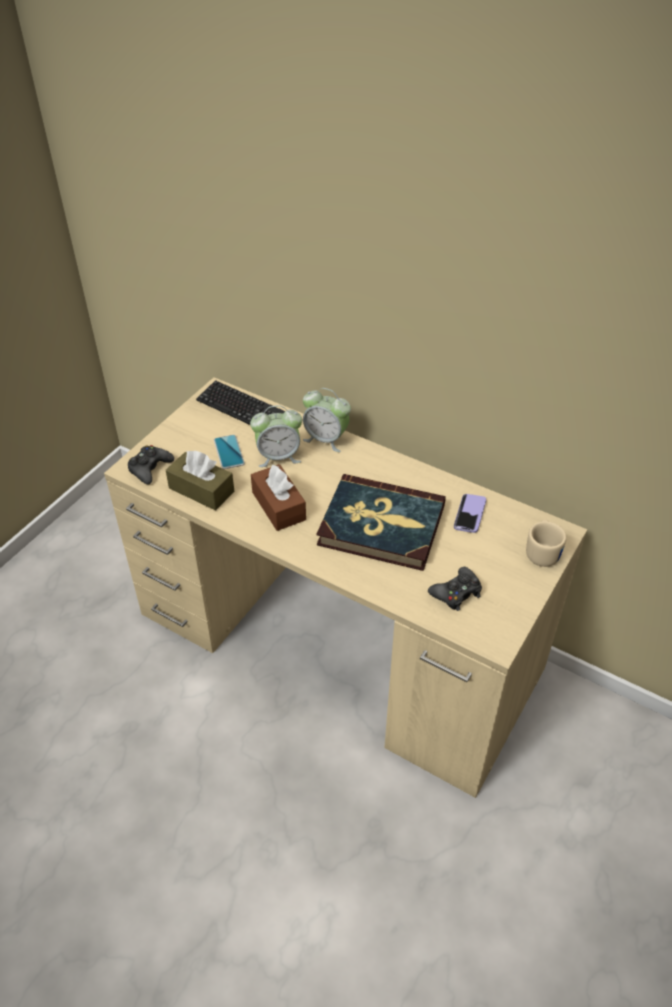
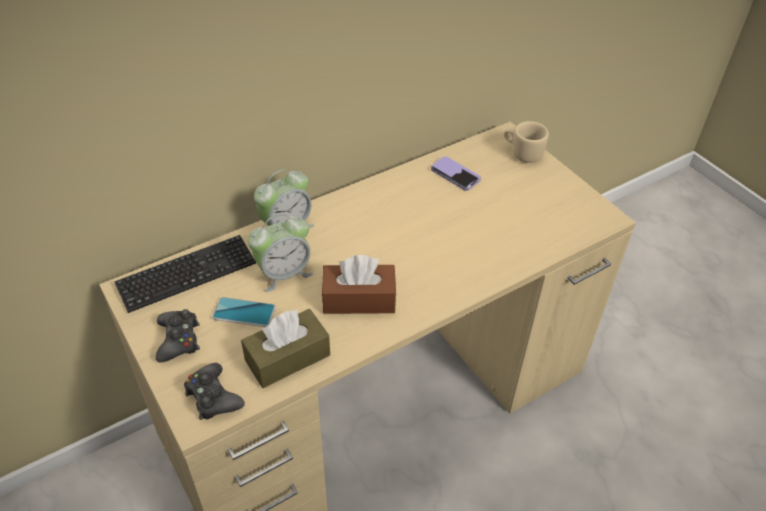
camera: 65 degrees left, 0 degrees up
alarm clock [250,405,302,467] -> alarm clock turned 45 degrees clockwise [248,214,313,292]
book [316,474,446,571] -> none
black game controller [428,567,482,611] -> black game controller moved to [156,309,200,362]

